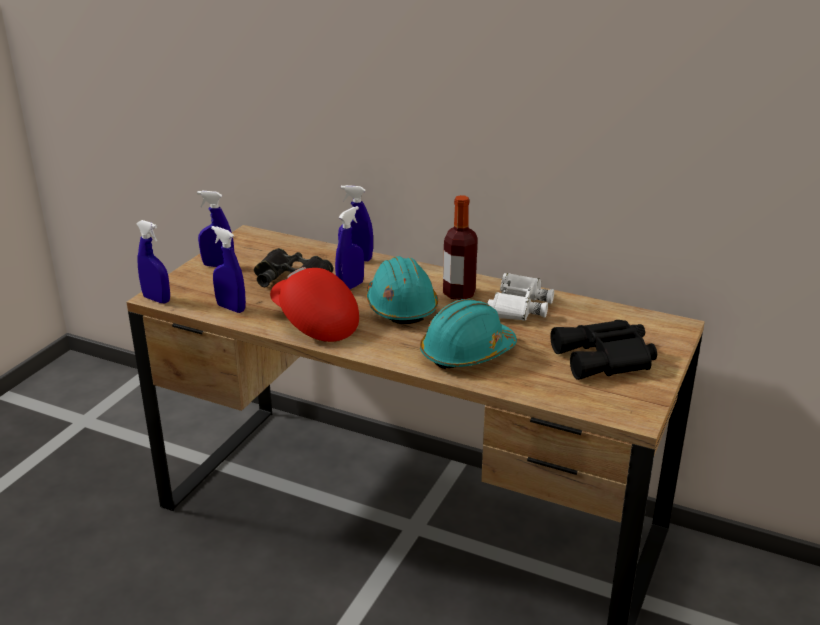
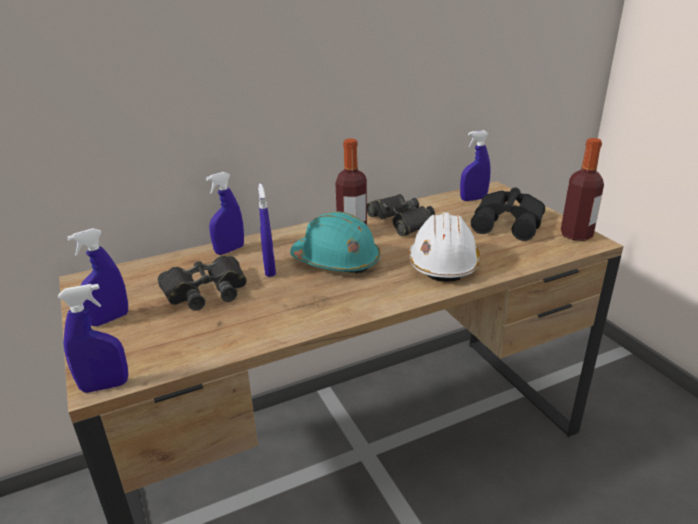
camera: 50 degrees left, 0 degrees up
blue spray bottle [211,226,246,313] -> blue spray bottle moved to [460,130,491,201]
red cap [270,267,359,342] -> none
turquoise hard hat [420,299,517,369] -> white hard hat [409,212,480,282]
white binoculars [487,273,554,321] -> black binoculars [367,194,435,236]
none -> bottle [561,138,604,241]

